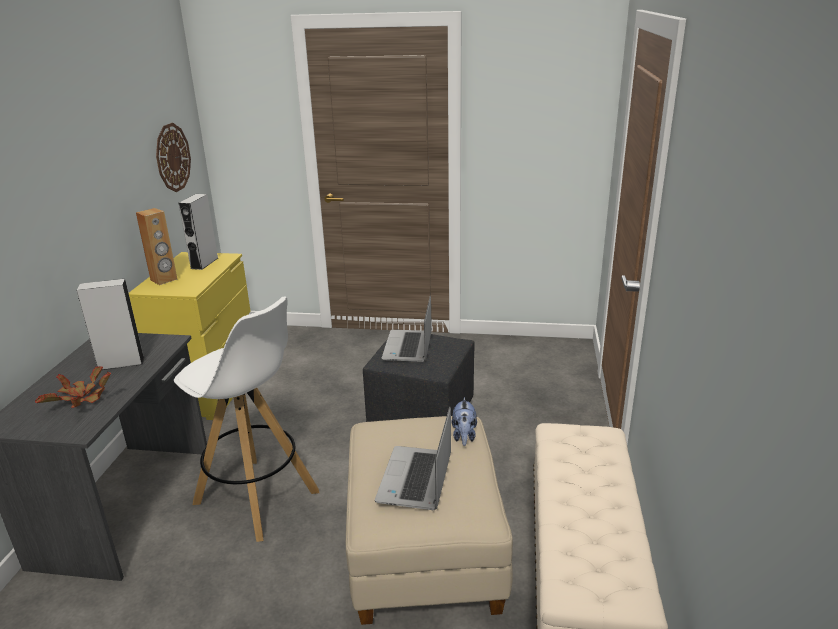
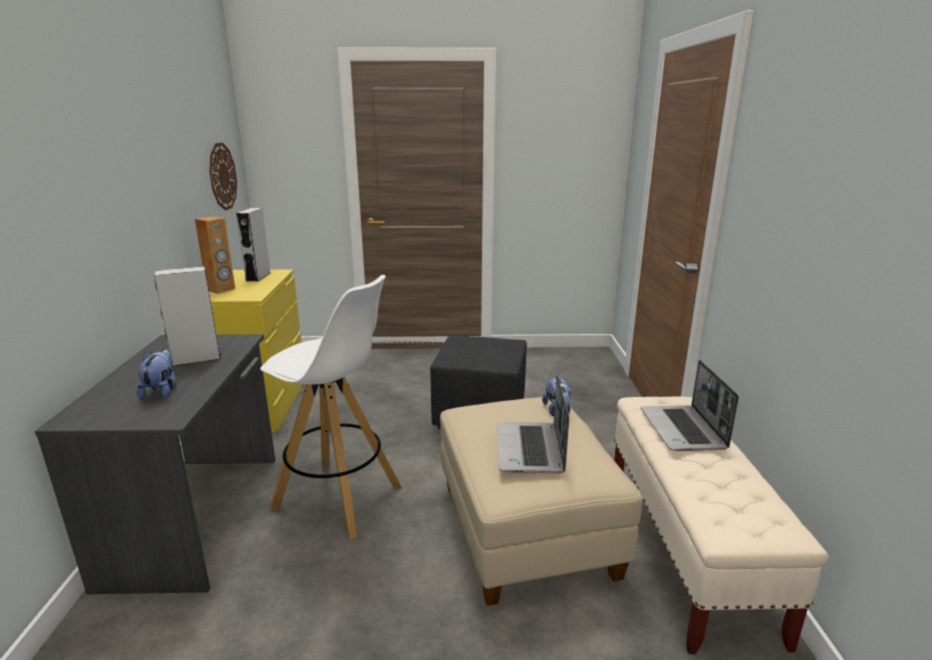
camera: 10 degrees left, 5 degrees down
potted plant [35,366,111,408] -> plush toy [137,349,177,400]
laptop [382,296,432,362] -> laptop moved to [641,360,739,451]

